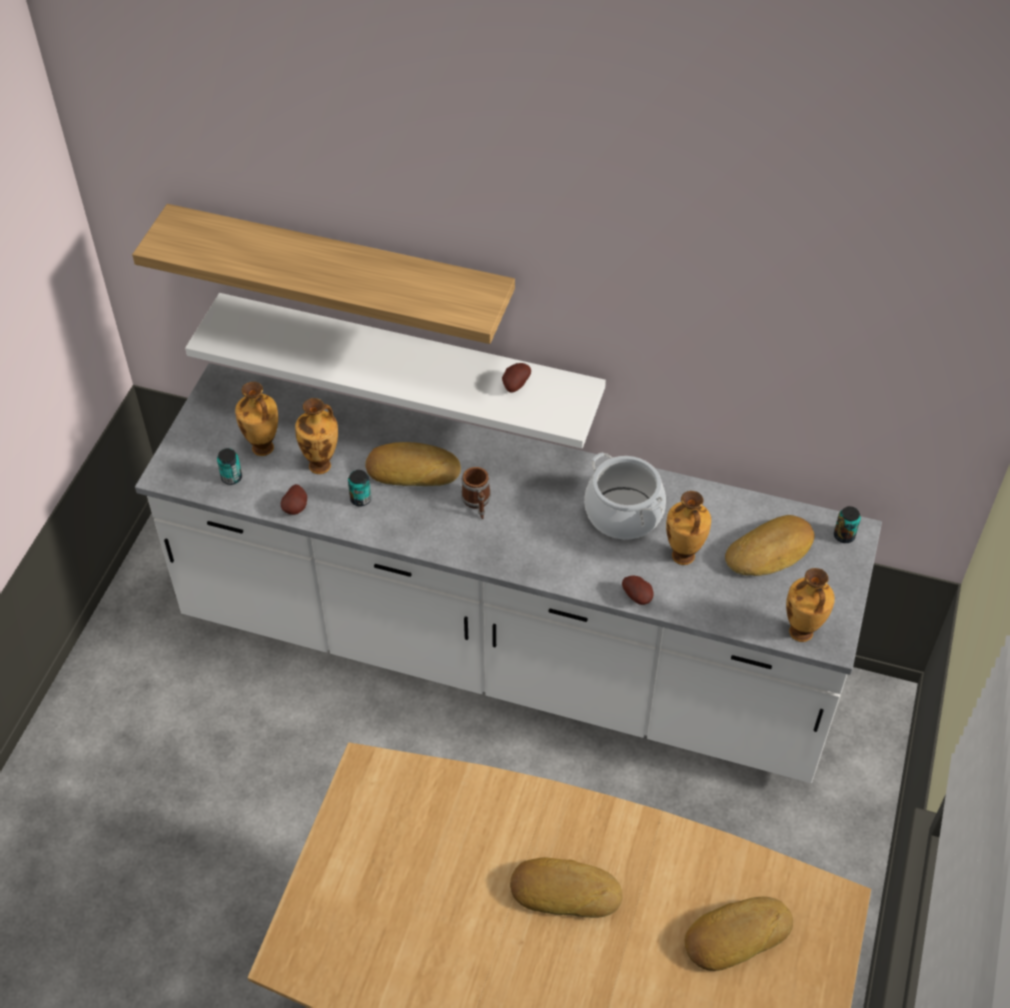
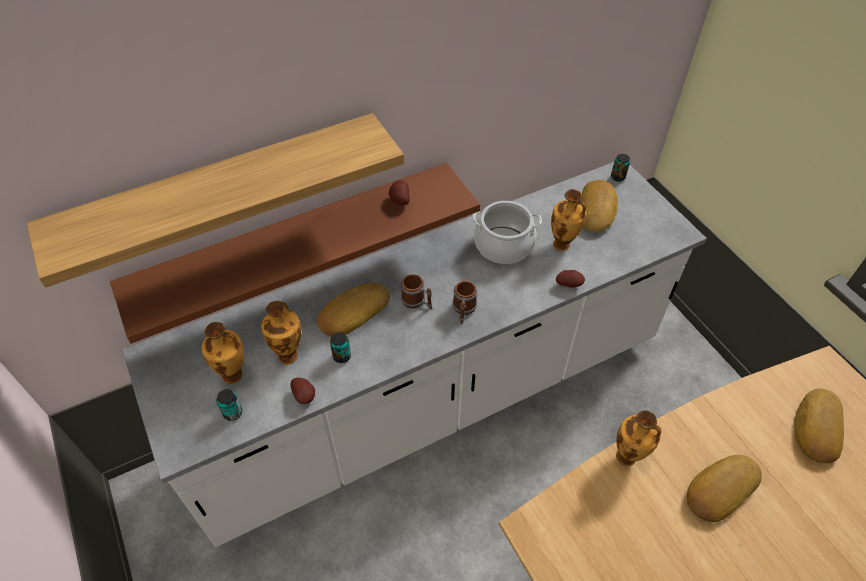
camera: 45 degrees left, 0 degrees up
white shelf [185,293,606,448] -> brown shelf [110,163,480,344]
vase [786,568,835,642] -> vase moved to [616,410,661,466]
none -> mug [452,281,477,324]

